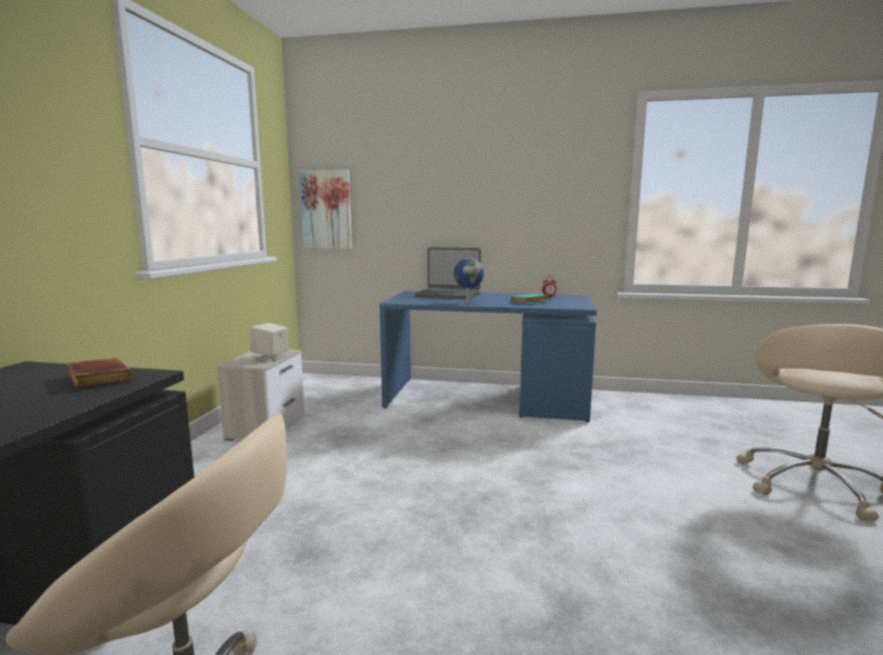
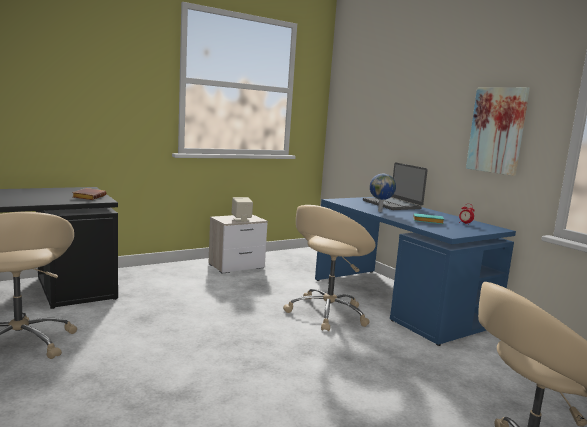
camera: 45 degrees right, 0 degrees up
picture [299,170,352,249] -> picture moved to [466,87,530,176]
none -> beige office chair [283,205,375,331]

